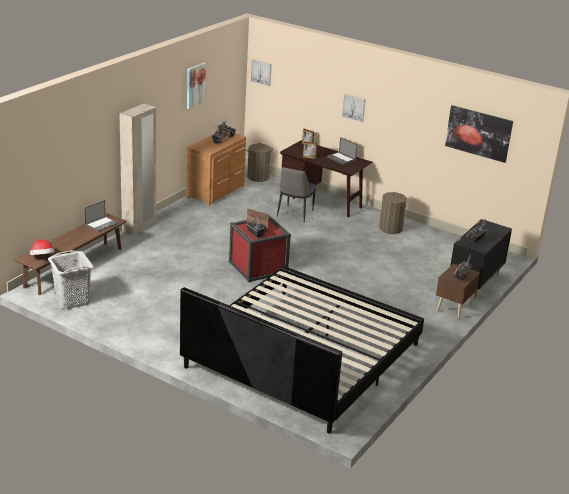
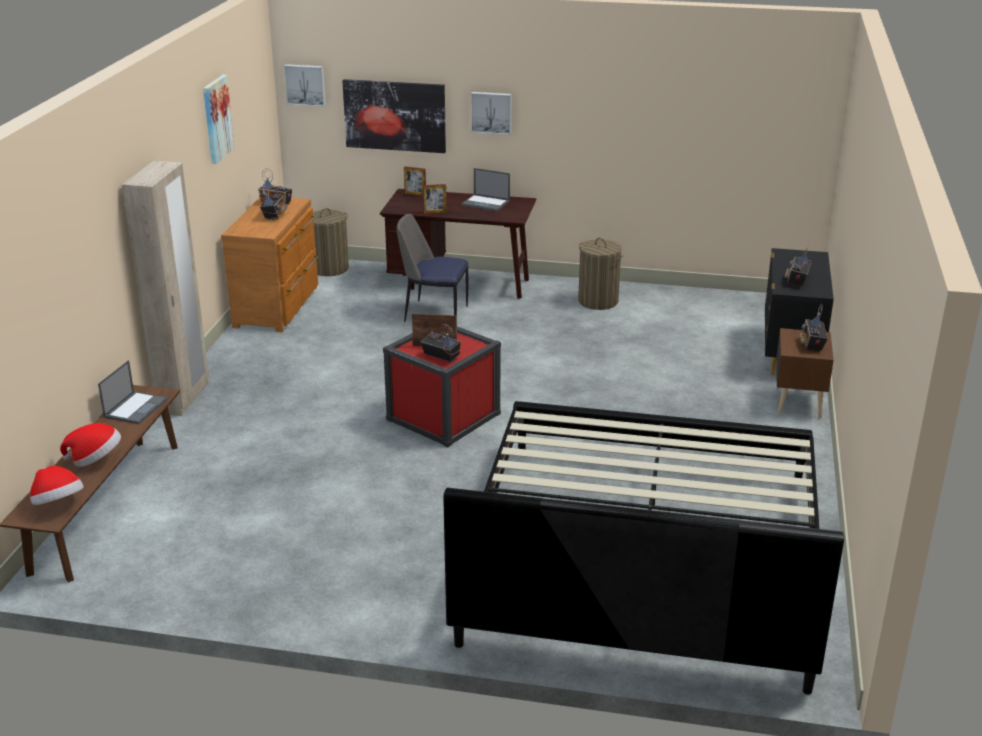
camera: 20 degrees left, 0 degrees up
grey laundry basket [48,250,94,309] -> none
chair [277,167,316,222] -> chair turned 105 degrees clockwise [397,214,469,322]
picture [445,105,513,163] -> picture moved to [342,79,446,153]
none -> hat [60,423,121,467]

